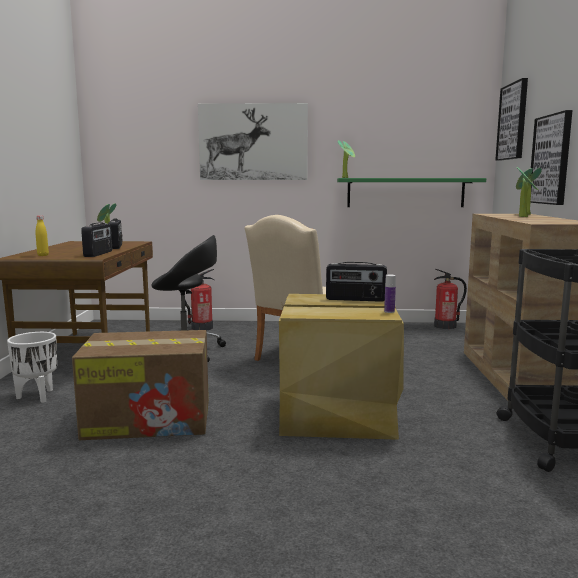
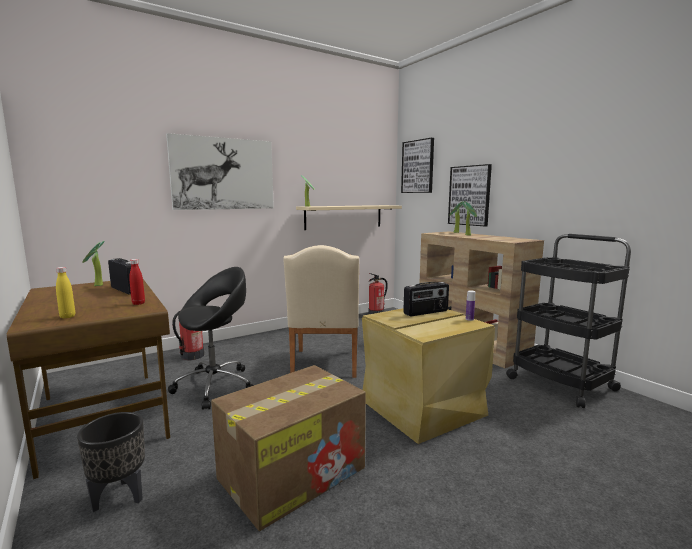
camera: 35 degrees left, 0 degrees up
white planter [7,332,57,403] -> black planter [77,412,145,512]
radio [81,223,112,257] -> red bottle [129,259,145,305]
green shelf [337,178,486,207] -> beige shelf [296,205,402,230]

